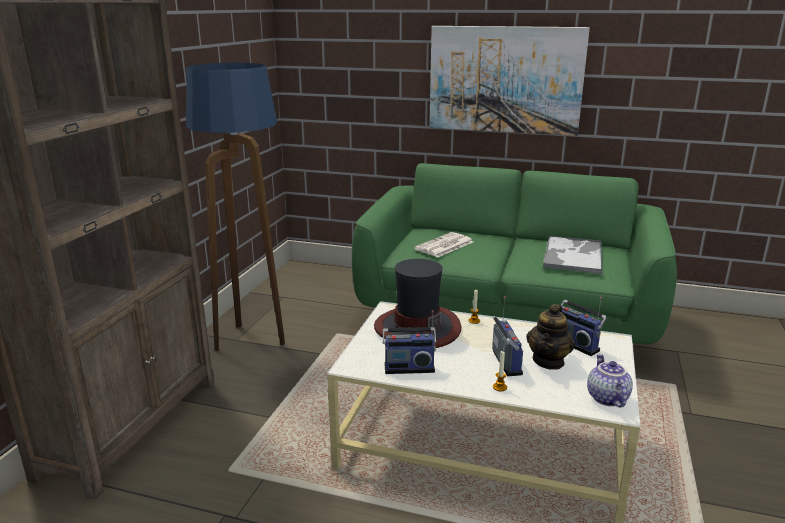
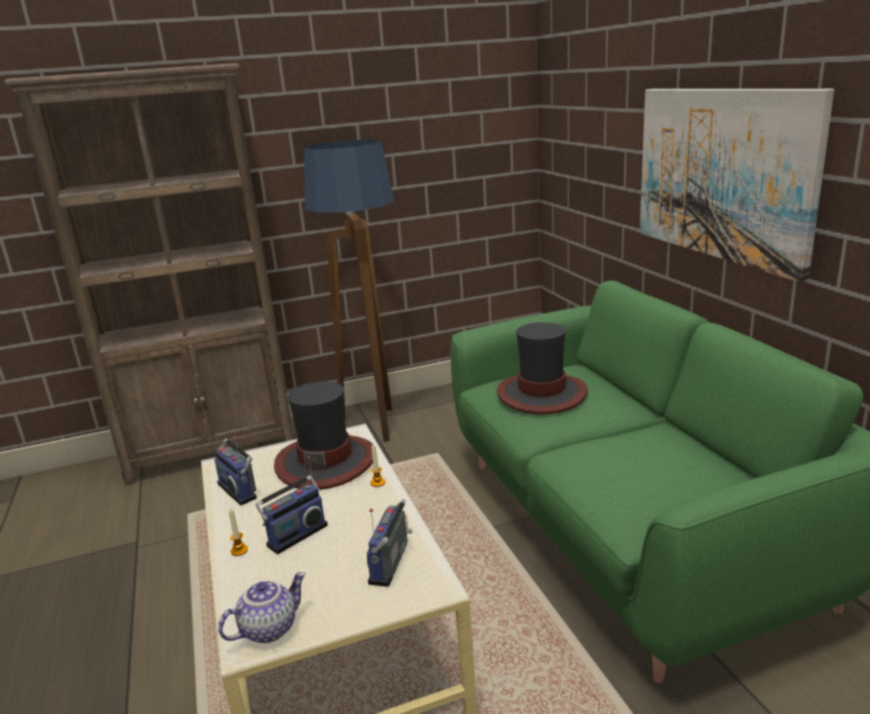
camera: 55 degrees right, 0 degrees up
newspaper [414,232,473,257] -> hat [497,322,588,414]
teapot [526,304,575,370] -> none
tray [543,236,603,274] -> none

